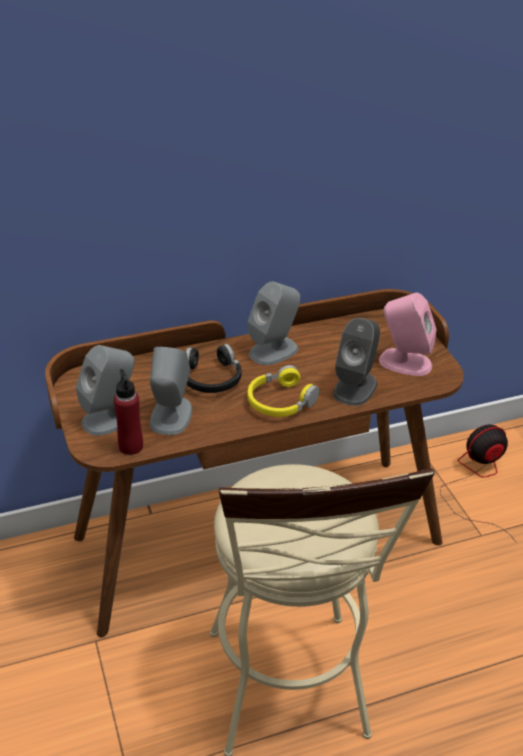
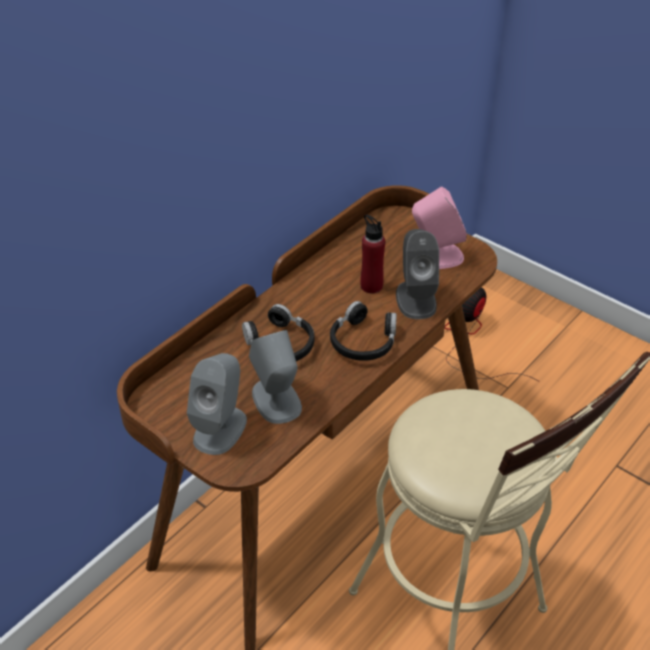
camera: 30 degrees left, 5 degrees up
red bottle [114,369,143,455] -> red bottle moved to [360,215,385,293]
grey speaker [247,282,300,365] -> none
yellow headphones [247,365,319,417] -> black headphones [330,301,397,361]

